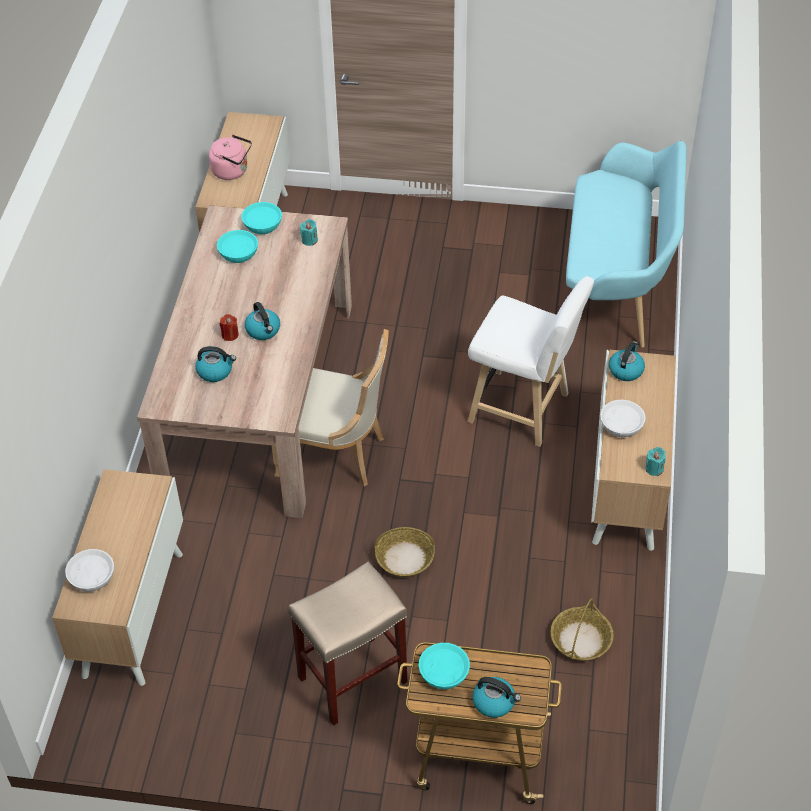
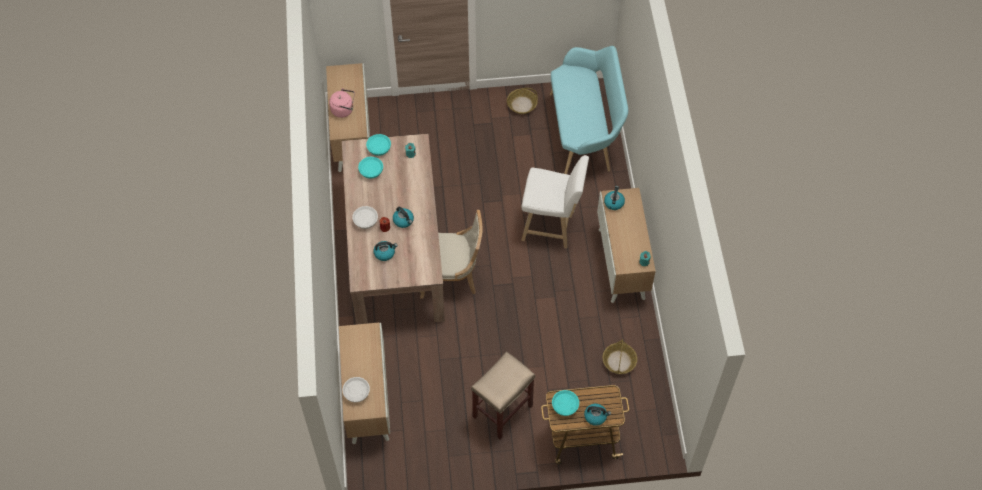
camera: 15 degrees left, 10 degrees up
basket [374,527,435,577] -> basket moved to [507,88,538,114]
white bowl [600,400,646,438] -> white bowl moved to [352,206,378,229]

